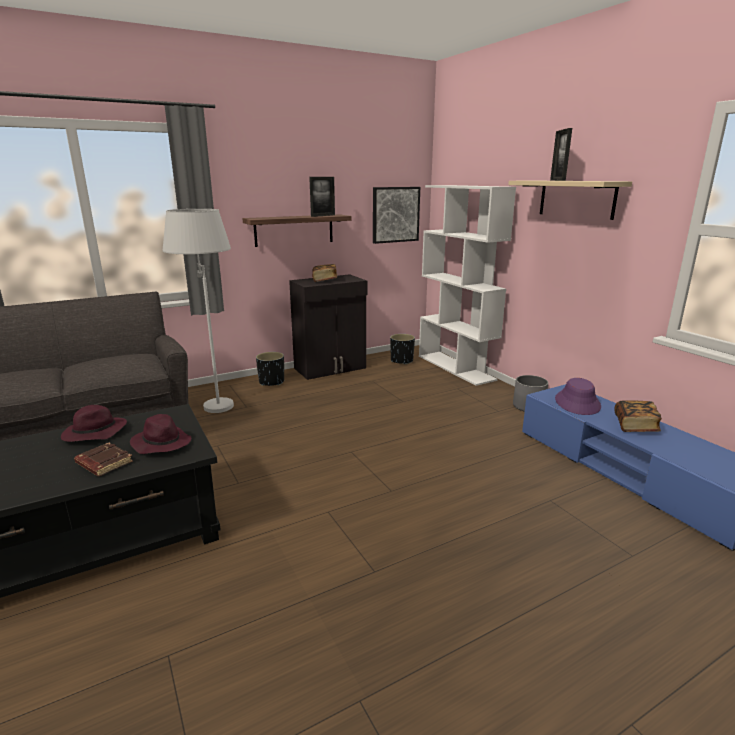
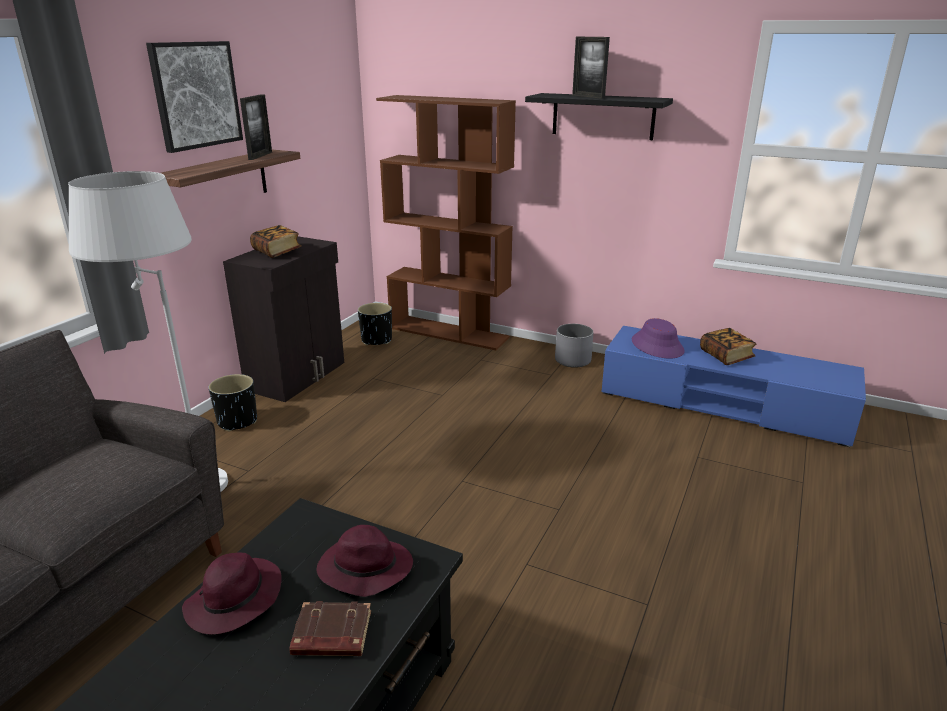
camera: 35 degrees left, 5 degrees up
picture [373,187,420,244] -> picture moved to [146,41,243,153]
white bookcase [419,185,516,386] -> brown bookcase [376,95,516,350]
beige shelf [508,181,632,220] -> black shelf [525,93,673,140]

